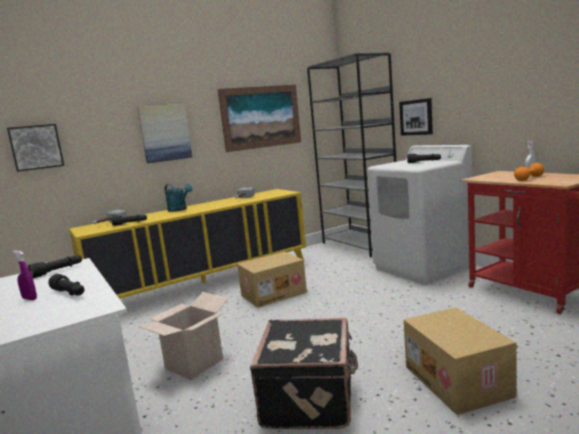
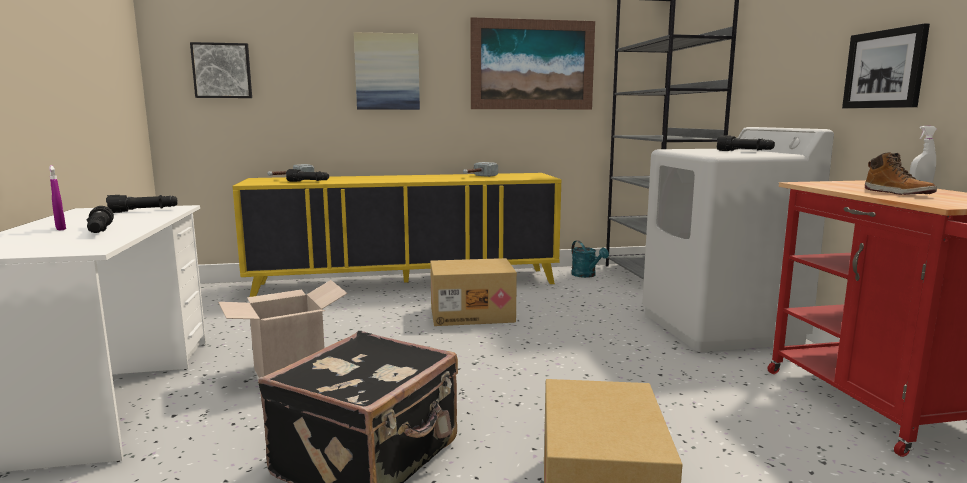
camera: 20 degrees right, 0 degrees up
turquoise watering can [165,184,192,212] -> turquoise watering can moved to [571,240,609,278]
picture [399,98,433,136] -> picture moved to [842,23,930,108]
orange dumbbell [514,163,544,181] -> boot [865,152,937,195]

